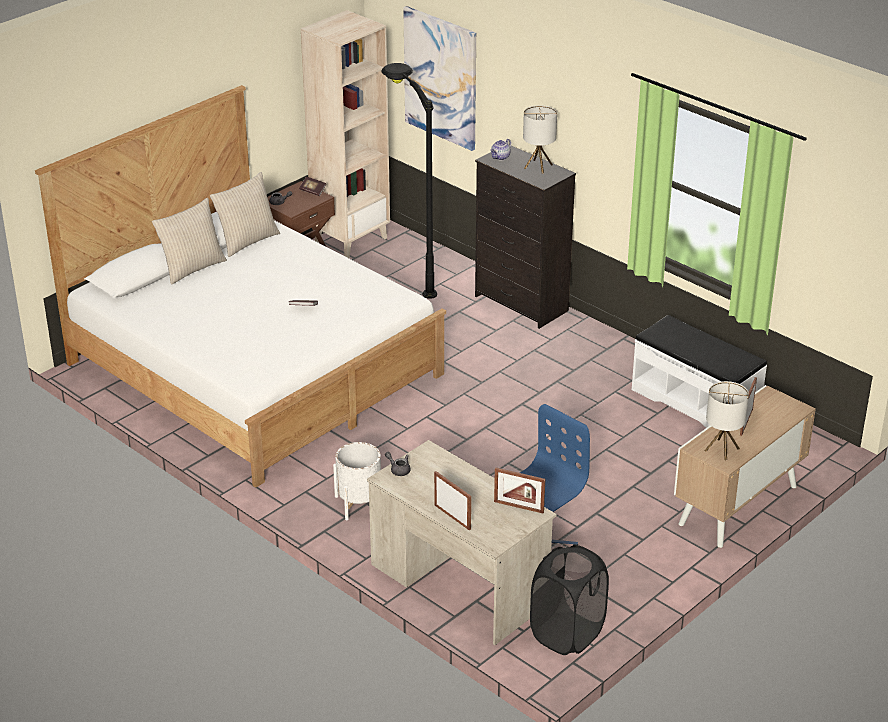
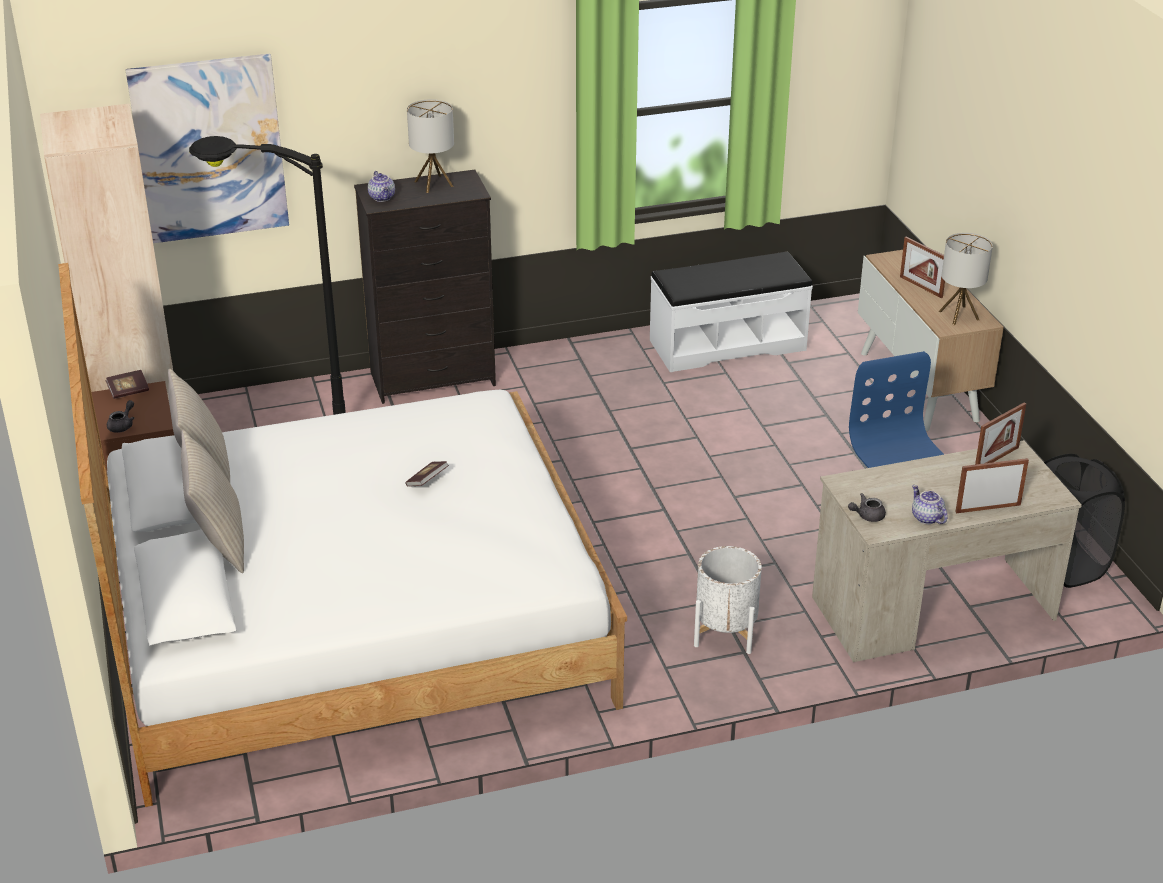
camera: 60 degrees left, 0 degrees up
none -> teapot [912,485,947,524]

